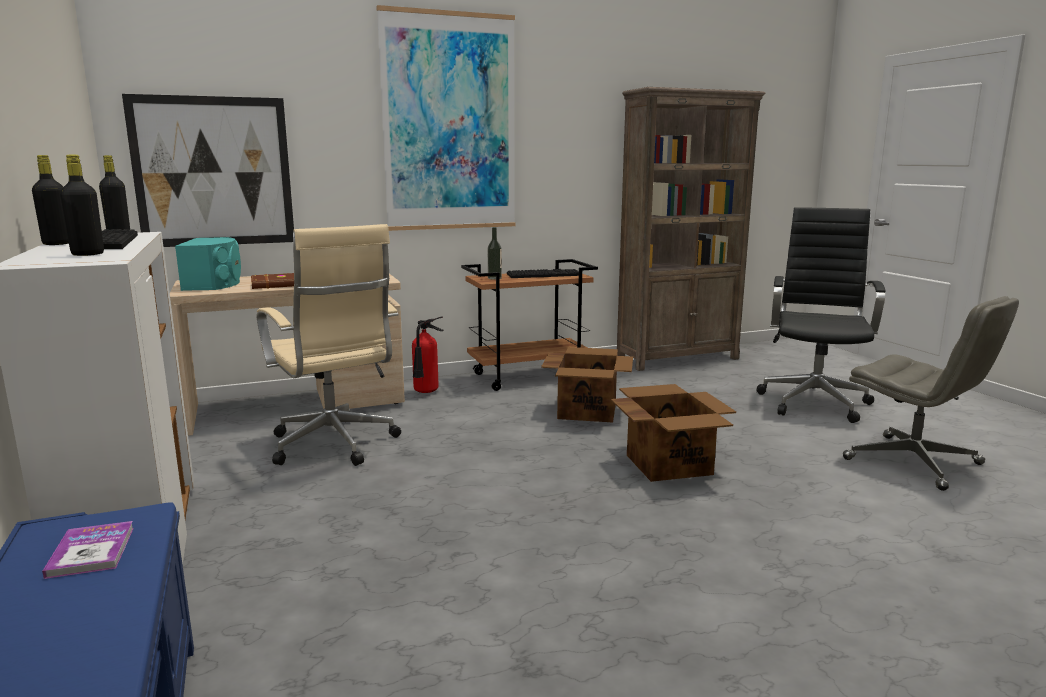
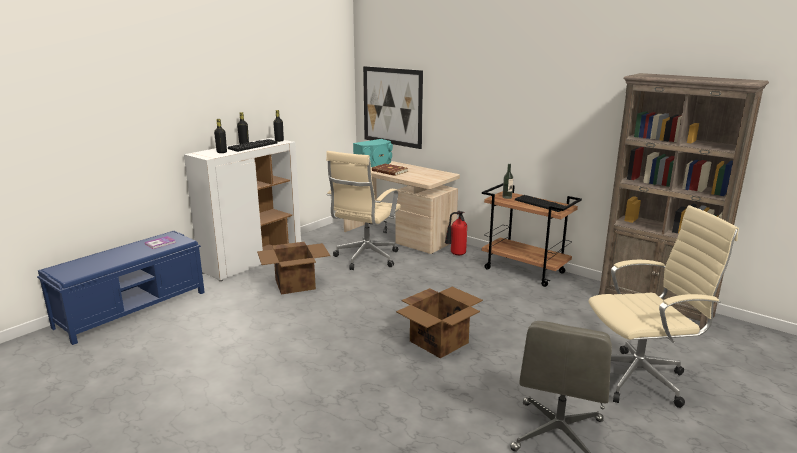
camera: 60 degrees right, 5 degrees up
picture [376,5,516,231] -> none
cardboard box [541,347,633,422] -> cardboard box moved to [257,242,330,294]
black office chair [756,207,886,423] -> beige office chair [589,205,739,408]

